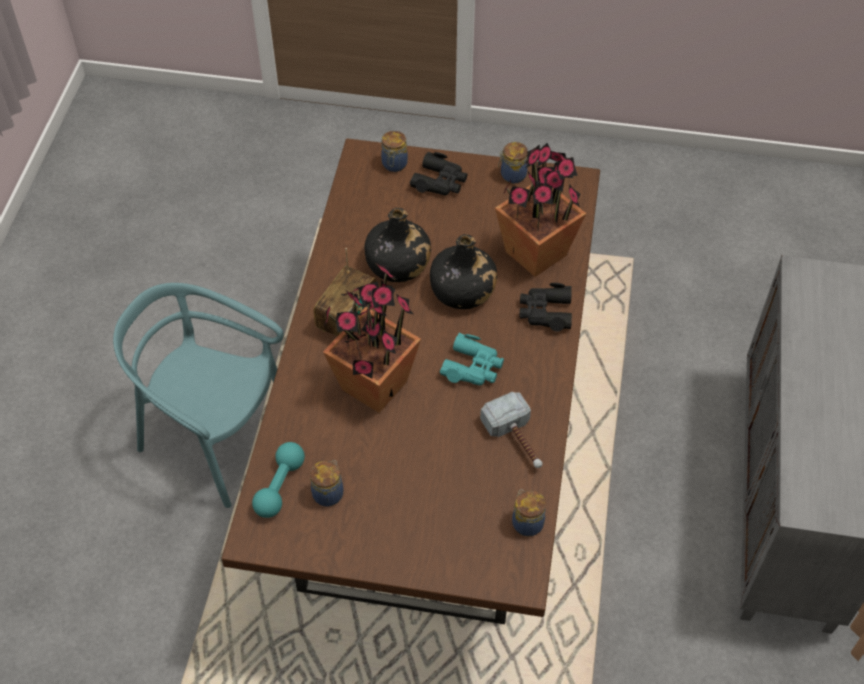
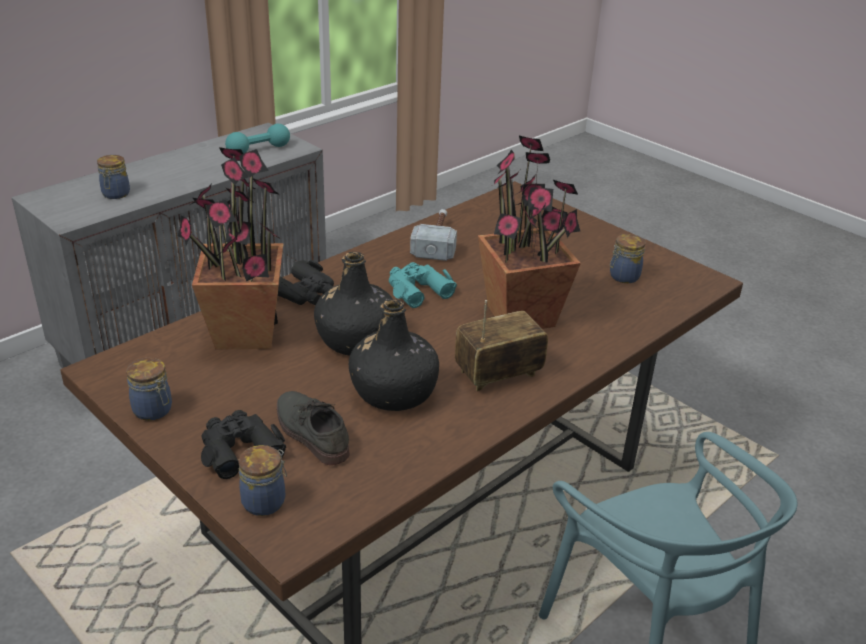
camera: 145 degrees left, 20 degrees down
turquoise dumbbell [252,442,305,518] -> turquoise dumbbell moved to [225,124,290,154]
jar [512,489,546,536] -> jar moved to [97,155,130,199]
none -> grey shoe [277,391,350,465]

